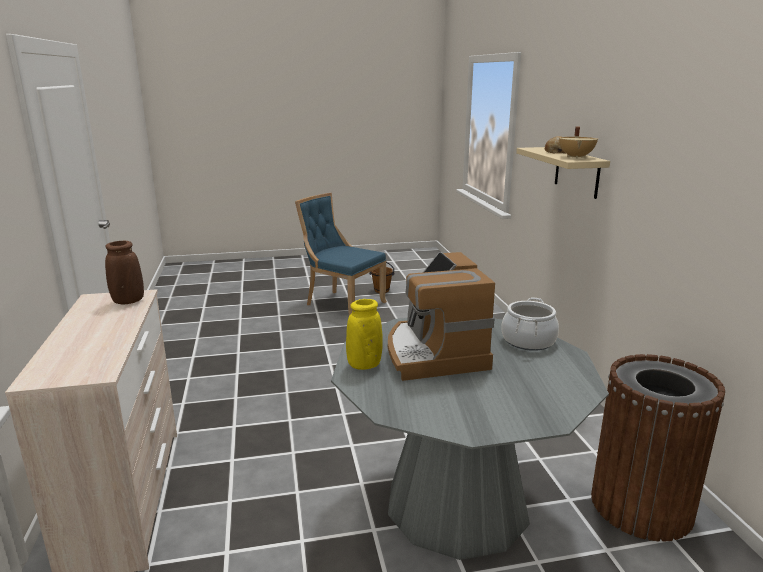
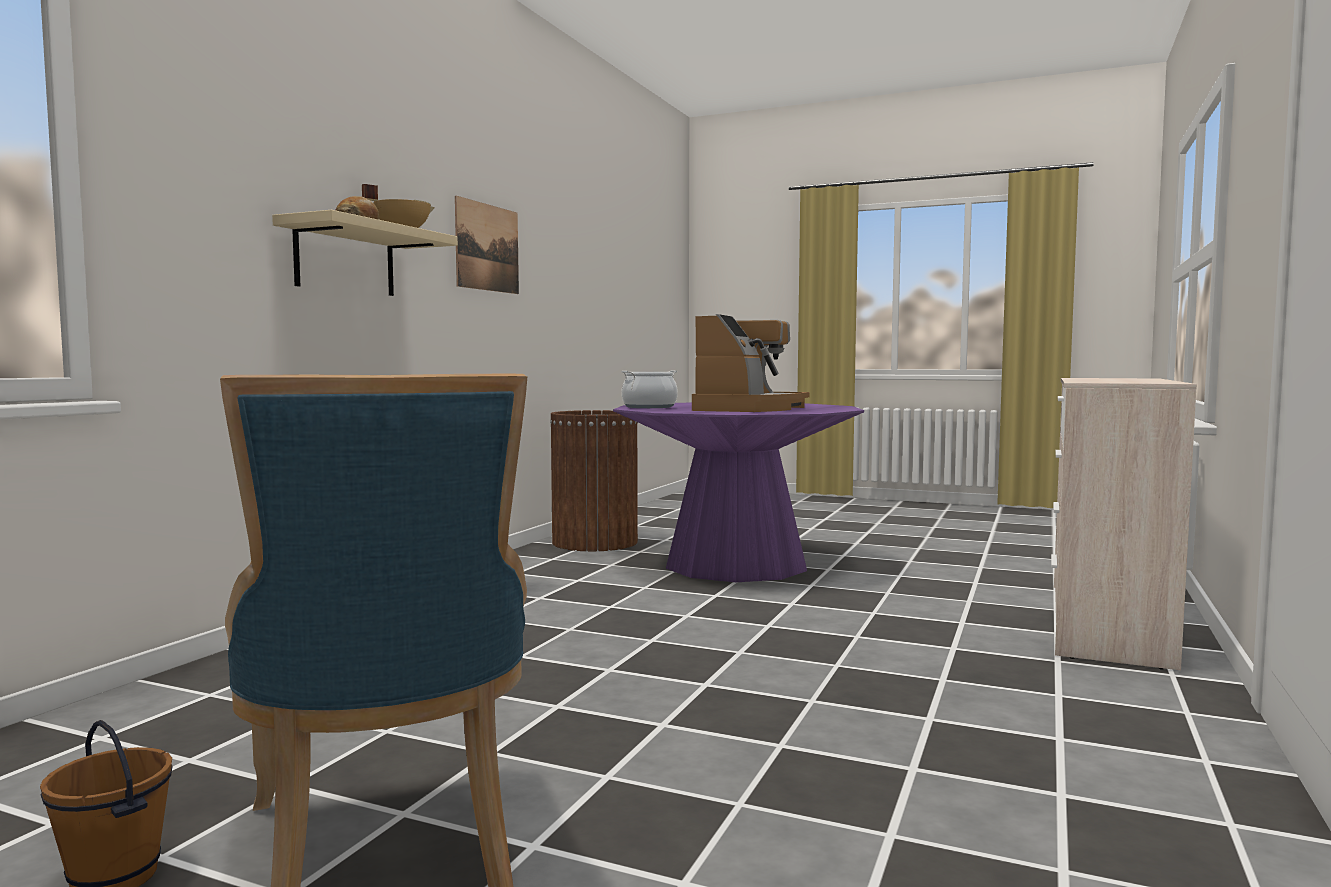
camera: 145 degrees left, 15 degrees down
brown vase [105,241,144,305] -> none
grey dining table [331,318,609,560] -> purple dining table [613,403,864,582]
yellow vase [346,299,383,370] -> none
none -> picture [455,196,519,294]

